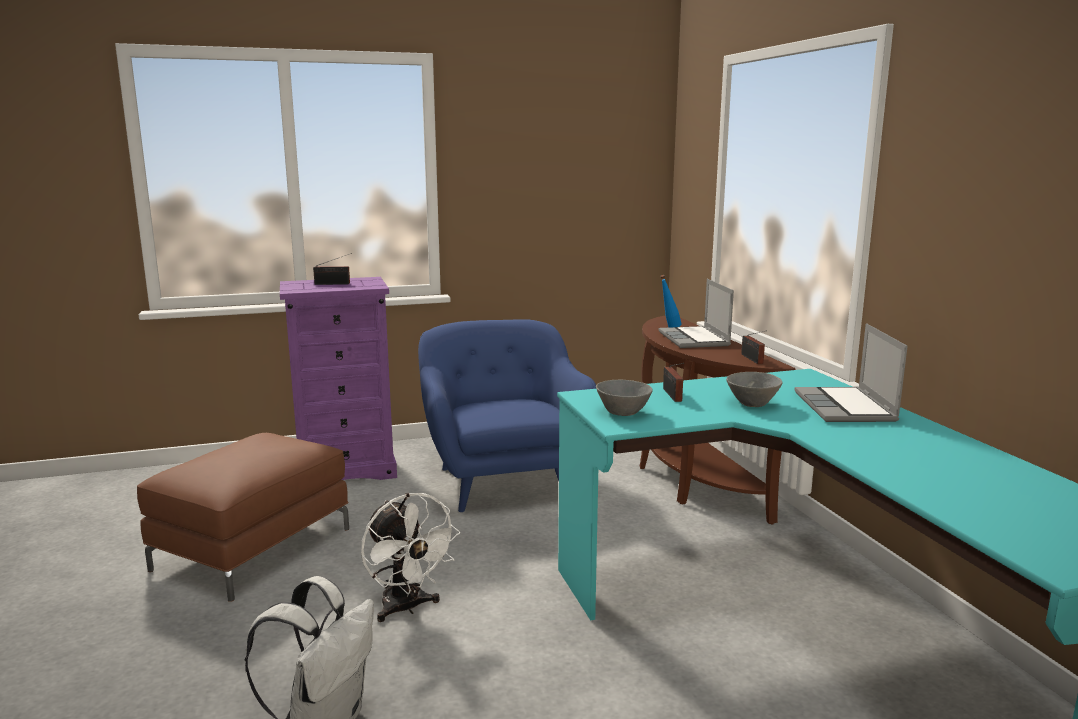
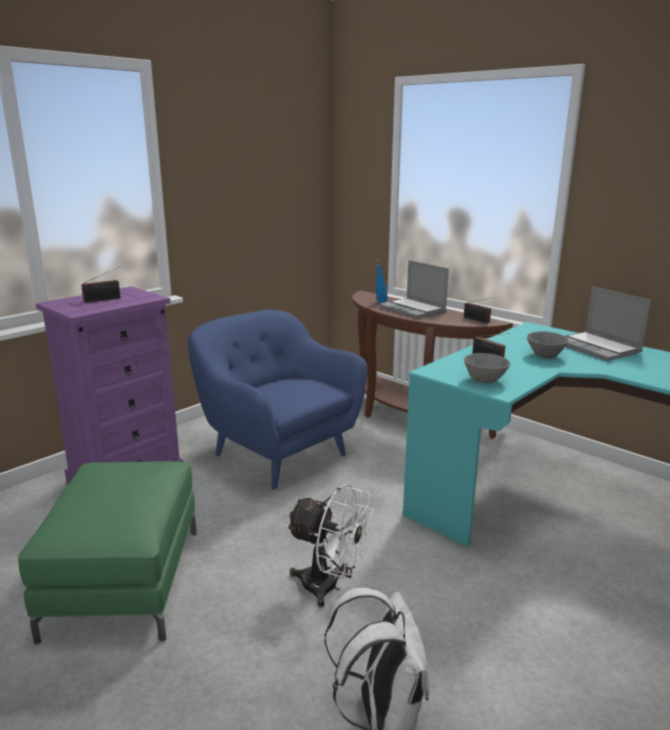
camera: 30 degrees left, 5 degrees up
brown ottoman [137,433,349,602] -> green ottoman [18,461,197,644]

